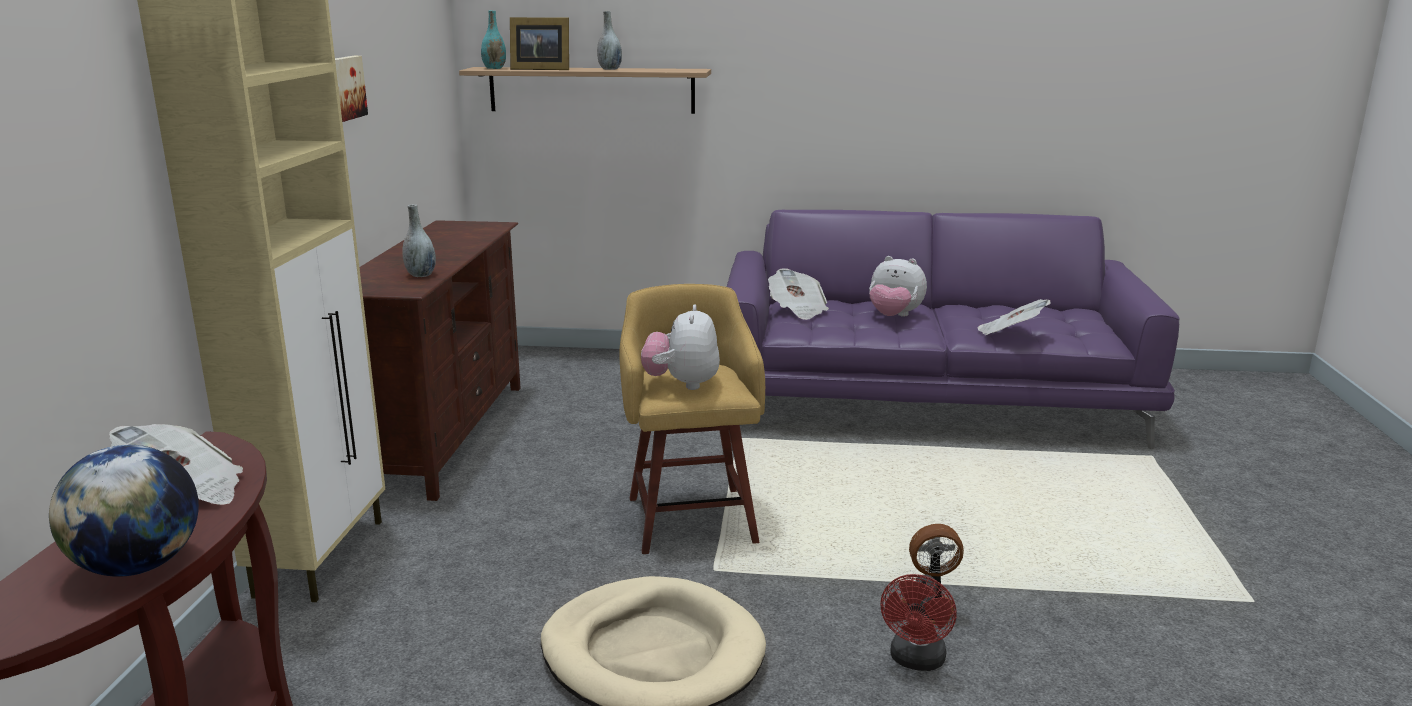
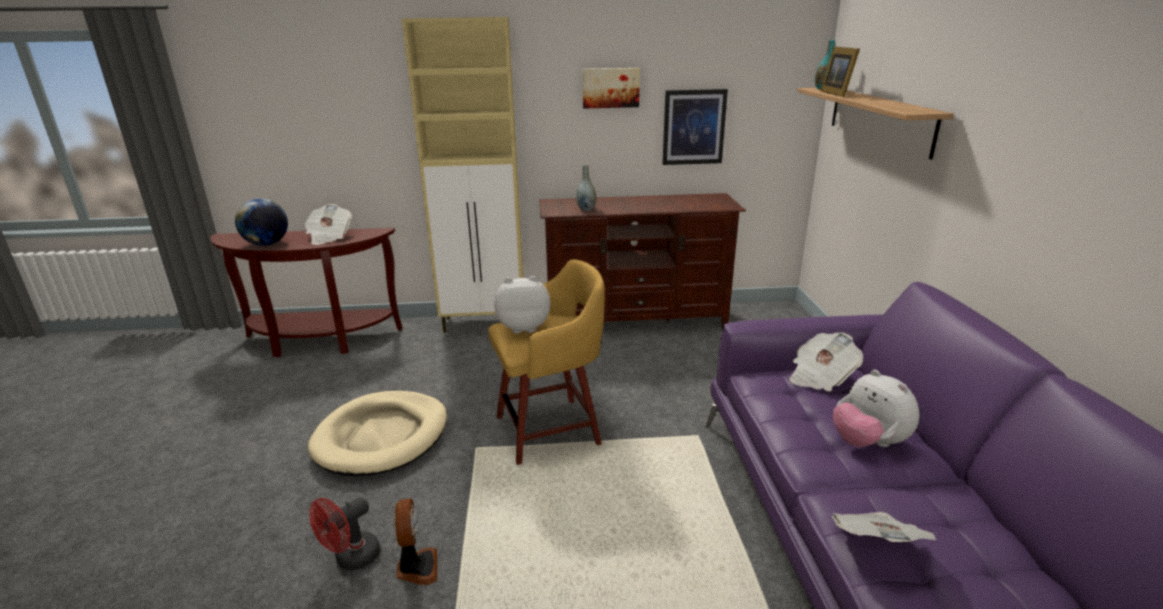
camera: 80 degrees right, 5 degrees up
grey vase [597,11,622,70] -> none
plush toy [869,256,927,317] -> plush toy turned 45 degrees counterclockwise [833,370,920,447]
red fan [881,574,957,671] -> red fan turned 60 degrees counterclockwise [309,497,381,571]
none -> picture [663,89,728,165]

